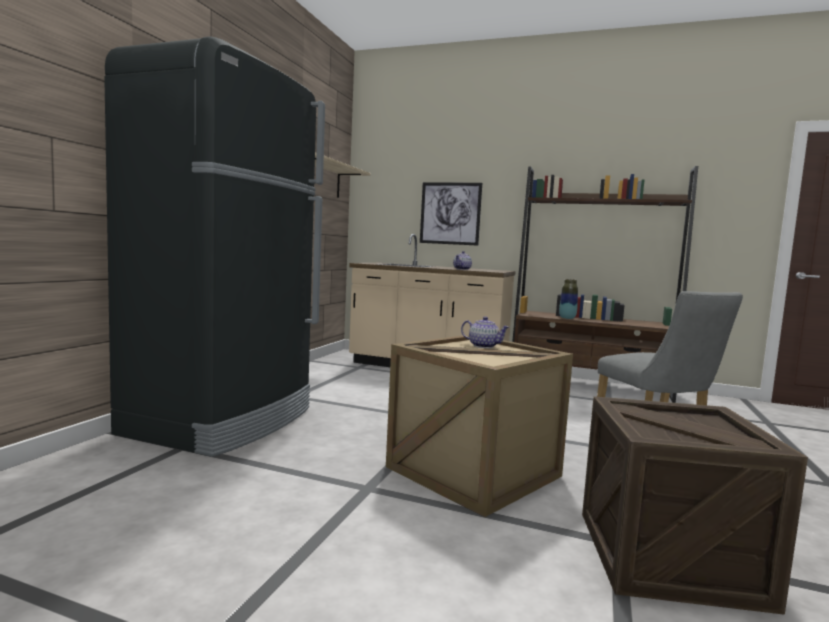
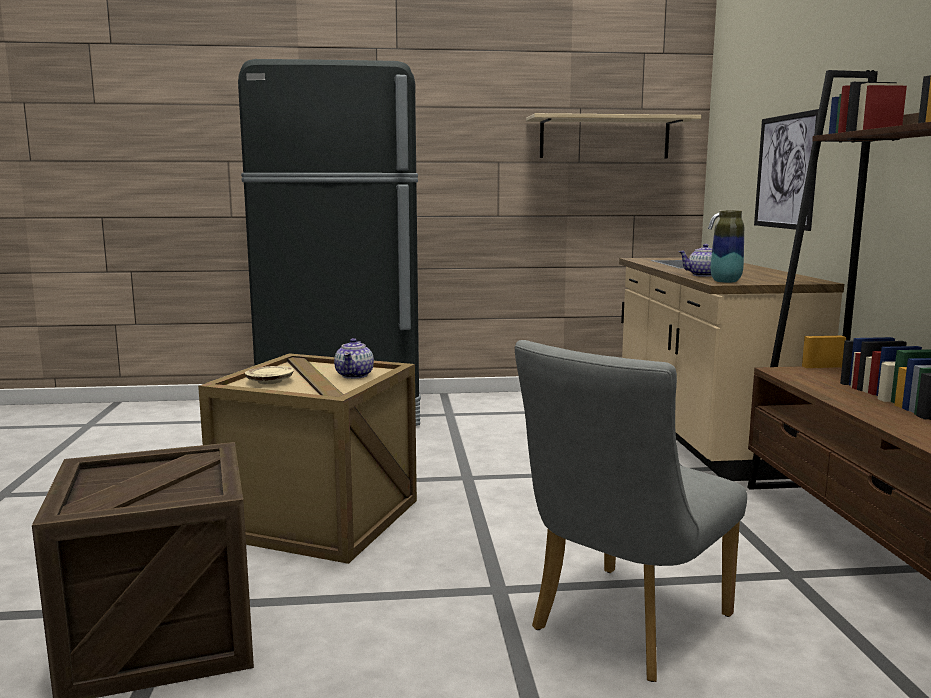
camera: 65 degrees right, 5 degrees up
vase [559,279,578,319] -> vase moved to [710,210,744,283]
none -> beige plate [245,366,294,384]

